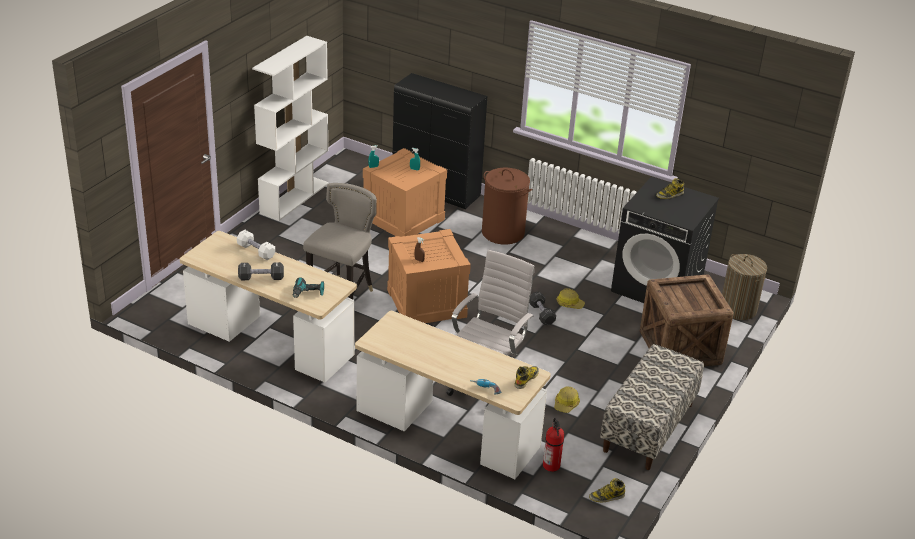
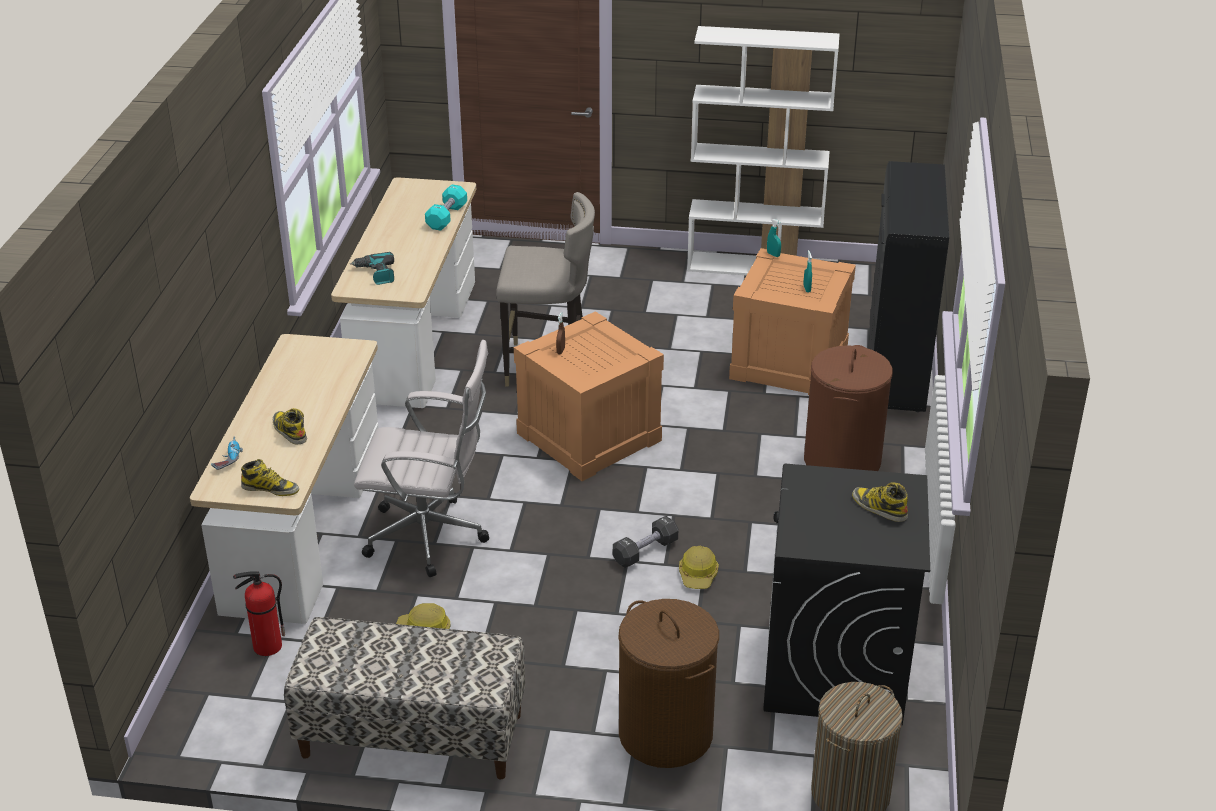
camera: 70 degrees right, 0 degrees up
white dumbbell [237,230,275,260] -> turquoise dumbbell [425,184,467,231]
black dumbbell [238,262,284,280] -> none
boot [589,478,625,502] -> boot moved to [273,408,307,444]
crate [640,274,734,367] -> brown laundry basket [618,599,719,768]

